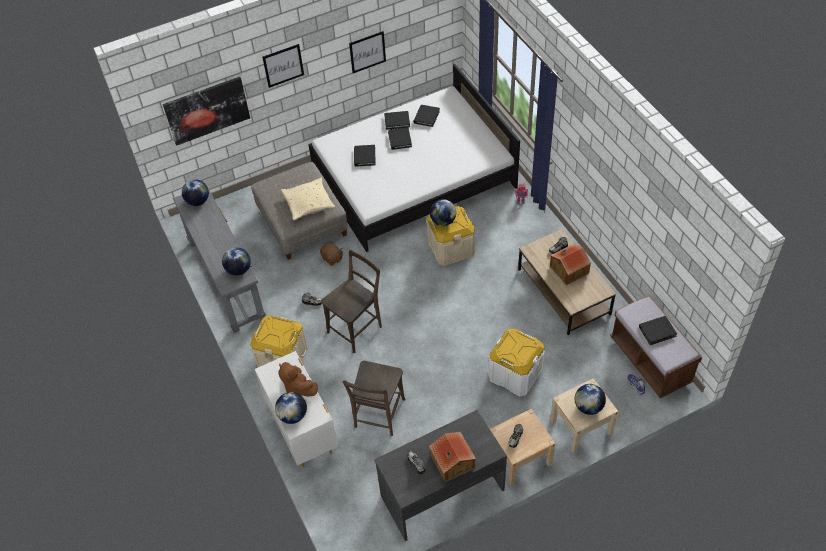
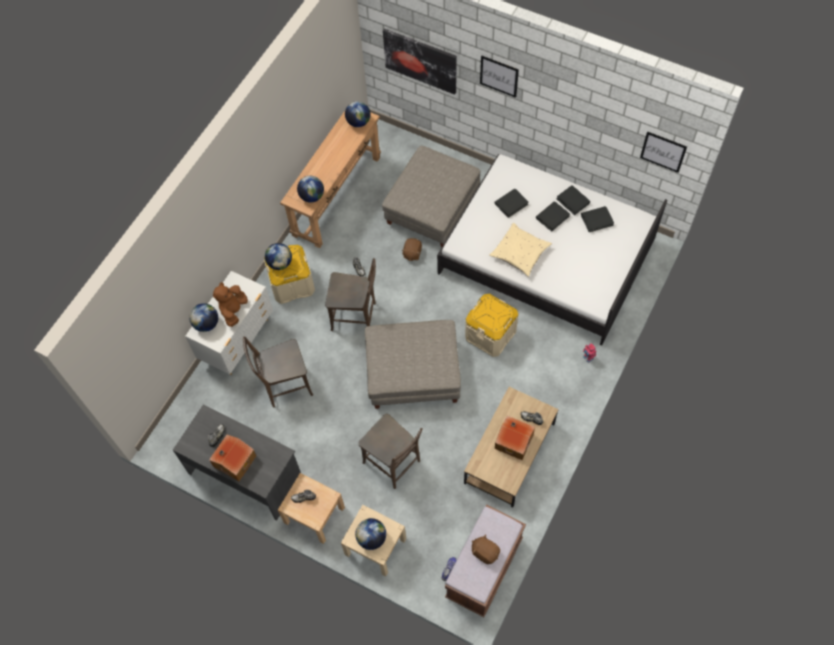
camera: 55 degrees right, 10 degrees up
grey console table [173,189,266,333] -> brown console table [280,111,381,248]
beige pillow [281,177,336,220] -> beige pillow moved to [489,223,552,277]
picture [349,31,386,73] -> picture moved to [640,131,687,173]
globe [430,199,456,226] -> globe moved to [265,243,292,270]
white storage box [488,329,545,396] -> brown chair [358,414,423,489]
black book [639,316,677,345] -> brown plush toy [472,534,500,564]
none -> grey ottoman [365,320,461,409]

